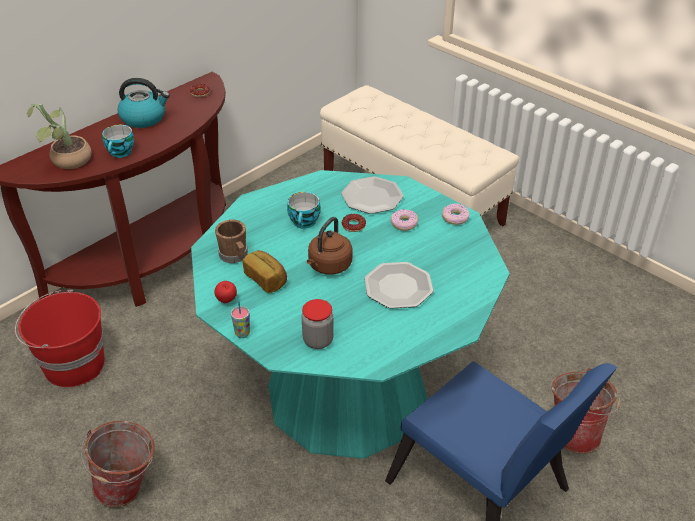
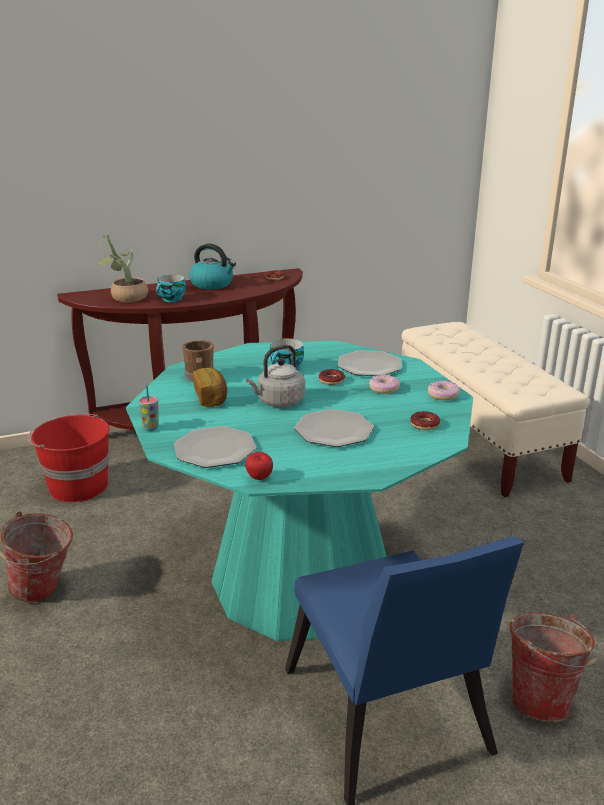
camera: 25 degrees right, 15 degrees down
apple [214,281,237,303] -> apple moved to [245,452,273,480]
jar [302,299,334,349] -> plate [174,426,256,468]
brown kettle [307,217,352,275] -> grey kettle [246,345,305,407]
none -> donut [410,411,440,430]

